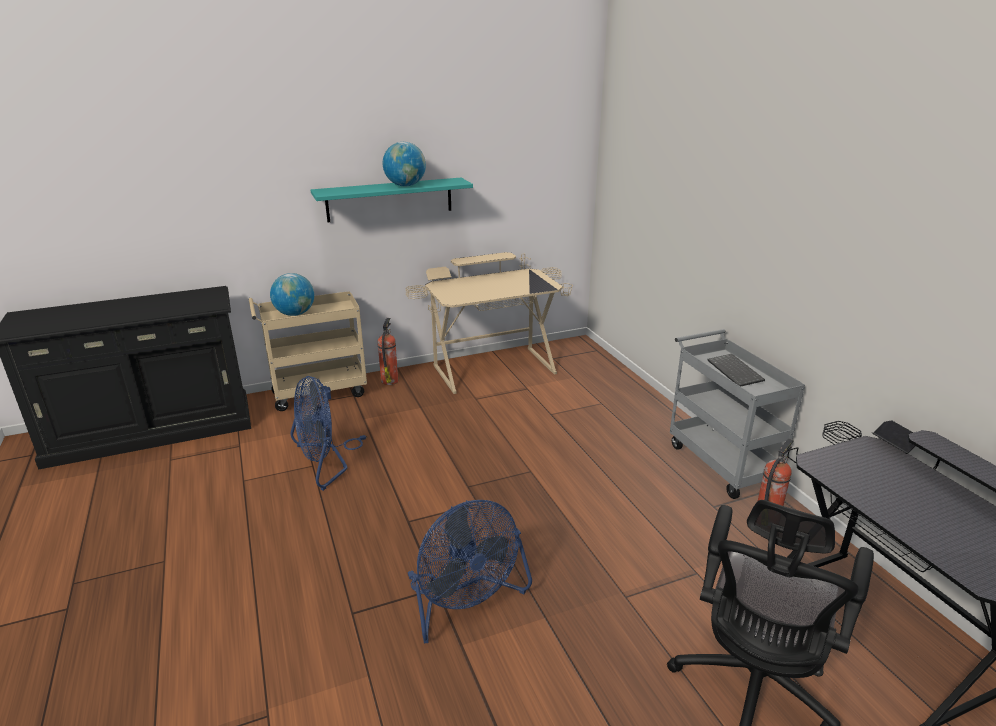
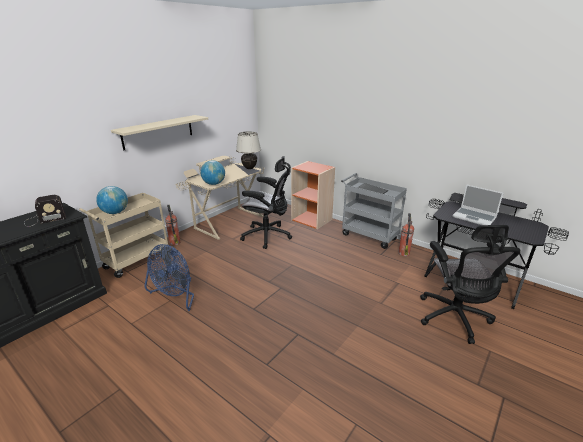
camera: 30 degrees left, 0 degrees up
turquoise shelf [311,178,473,222] -> beige shelf [111,115,208,150]
globe [383,142,426,186] -> globe moved to [200,160,225,185]
blue fan [408,500,532,643] -> none
none -> radio [24,195,66,227]
none -> beige table lamp [236,131,261,169]
none -> office chair [240,156,292,249]
none -> orange bookcase [291,161,335,229]
none -> laptop [452,184,503,225]

